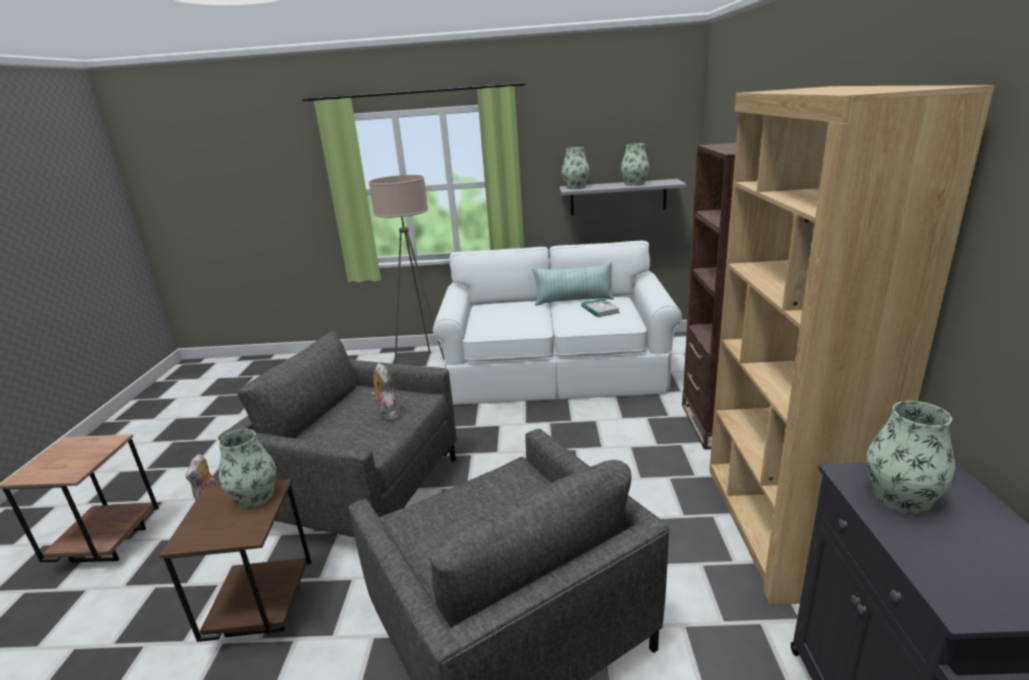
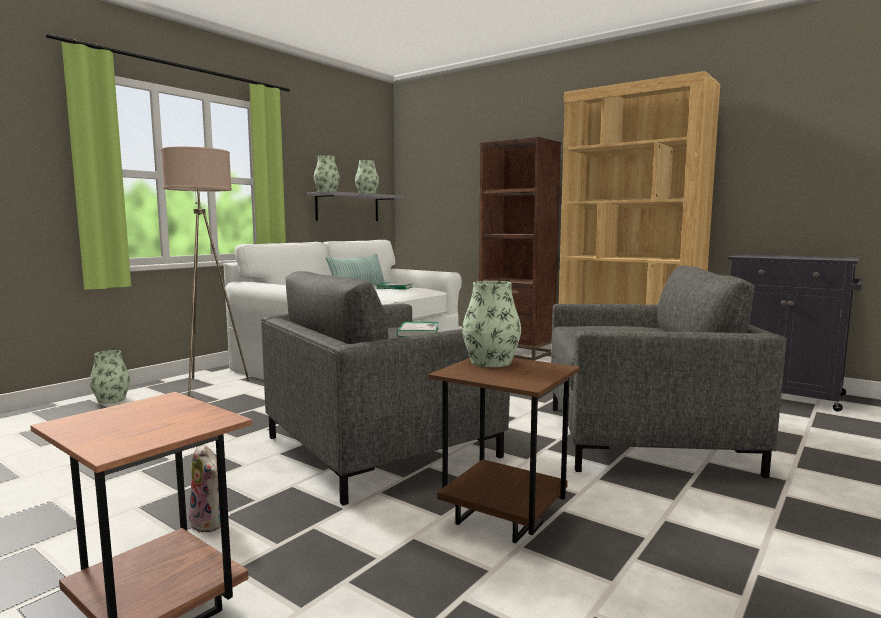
camera: 55 degrees left, 15 degrees down
plush toy [371,363,401,420] -> book [397,322,438,337]
vase [866,401,956,514] -> vase moved to [90,350,130,403]

